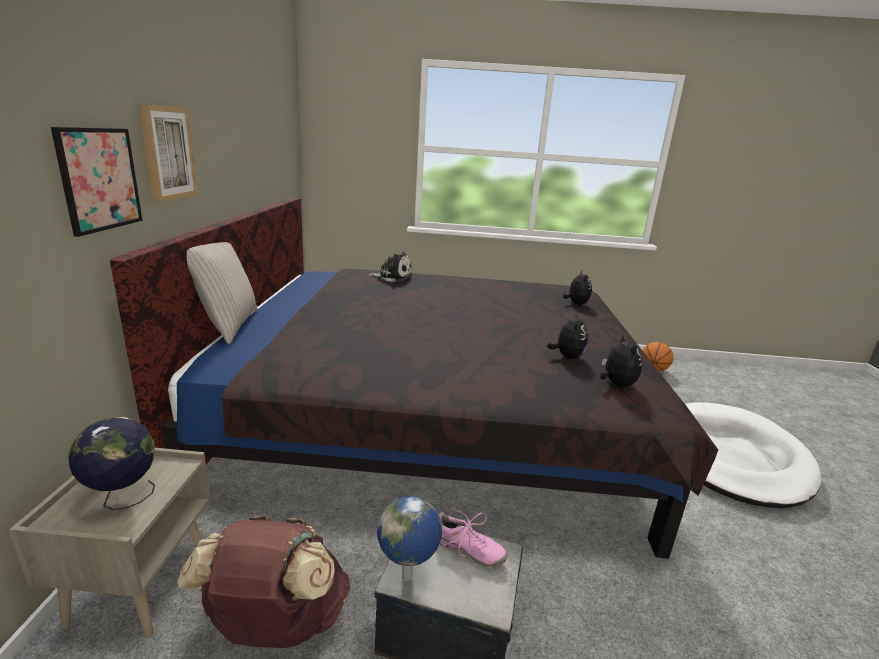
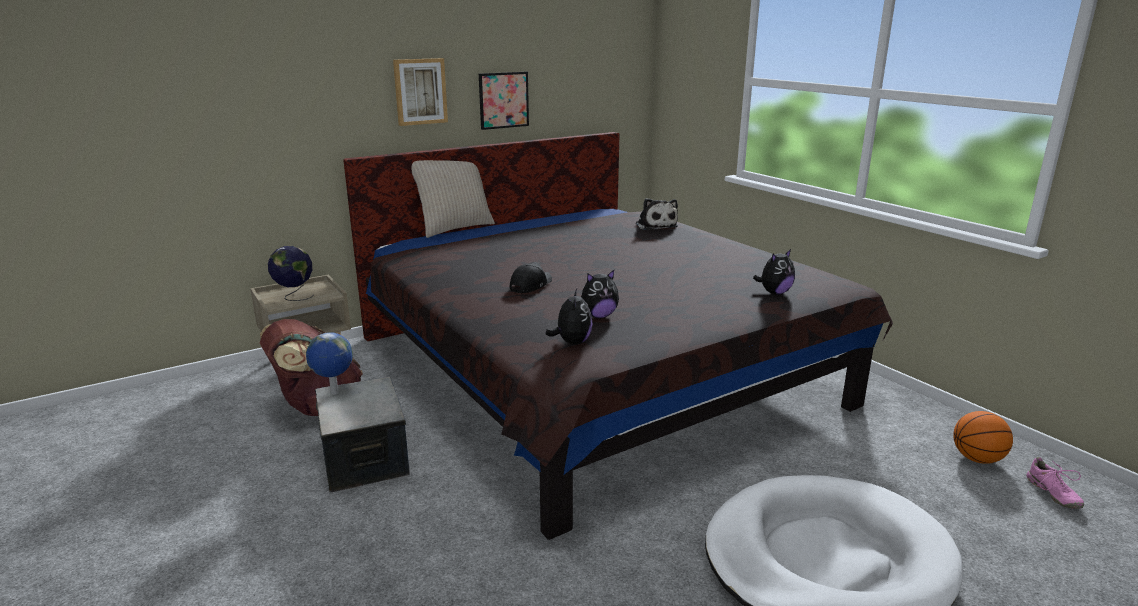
camera: 55 degrees right, 0 degrees up
picture [51,127,142,237] -> picture moved to [479,72,529,130]
pink shoe [439,508,507,566] -> pink shoe moved to [1027,457,1084,509]
plush toy [600,335,642,387] -> plush toy turned 45 degrees counterclockwise [546,289,593,345]
none -> black cap [510,262,552,293]

